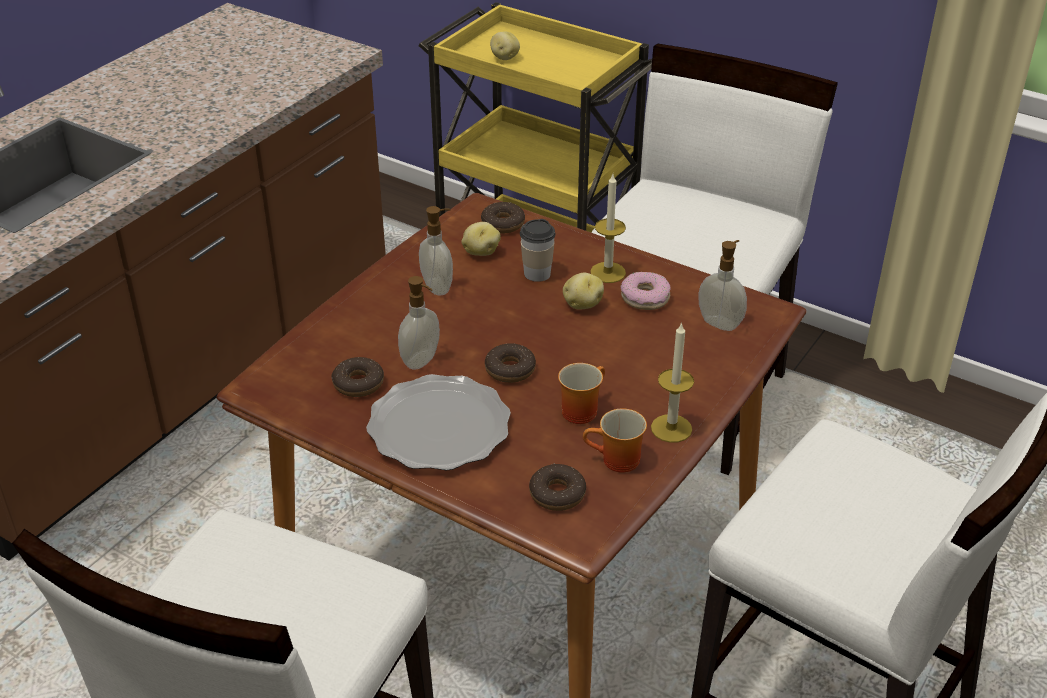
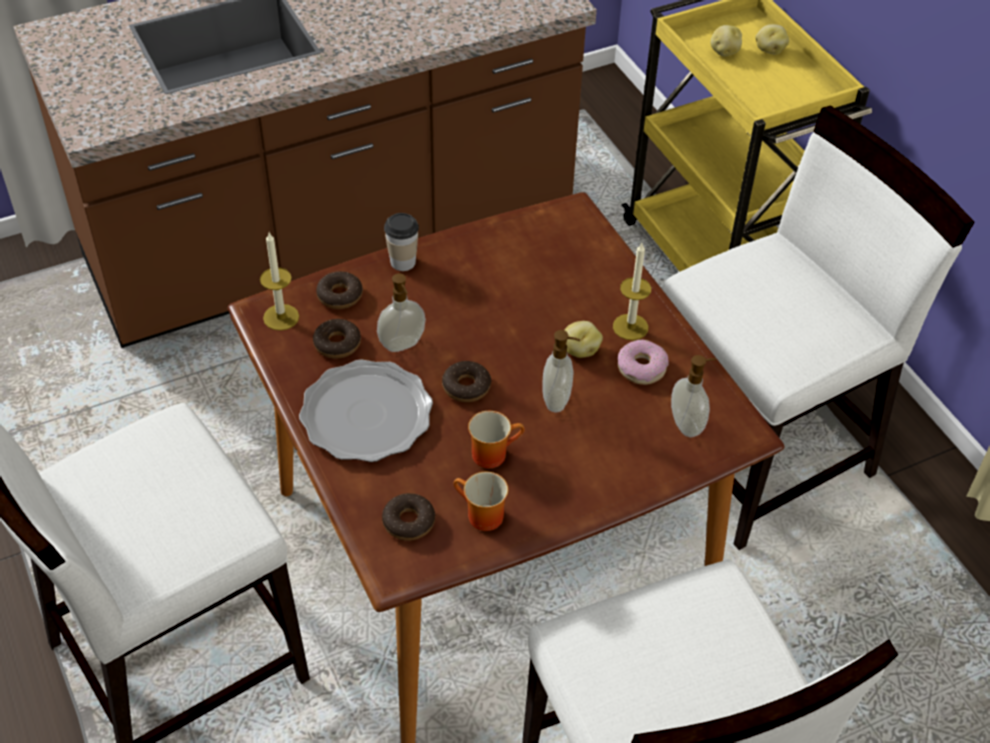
camera: 30 degrees right, 10 degrees up
soap dispenser [419,206,453,295] -> soap dispenser moved to [542,330,580,412]
potato [462,222,501,256] -> potato moved to [755,24,789,54]
donut [481,202,525,233] -> donut moved to [316,271,363,309]
cup [520,219,556,282] -> cup moved to [384,213,419,271]
candle [651,322,694,443] -> candle moved to [260,233,299,331]

